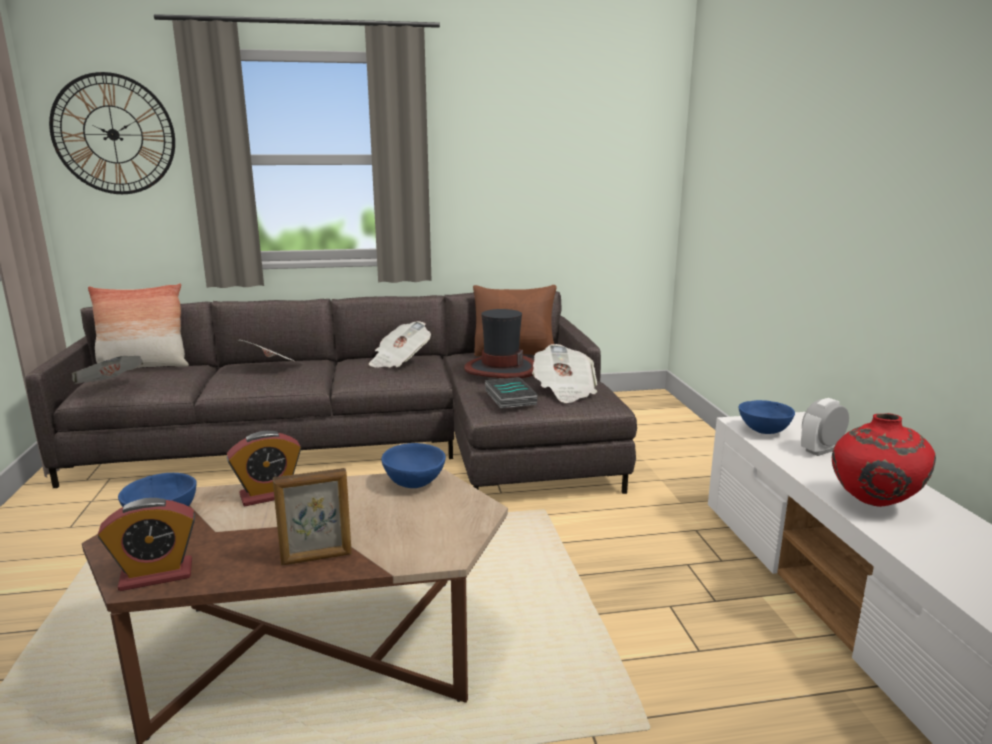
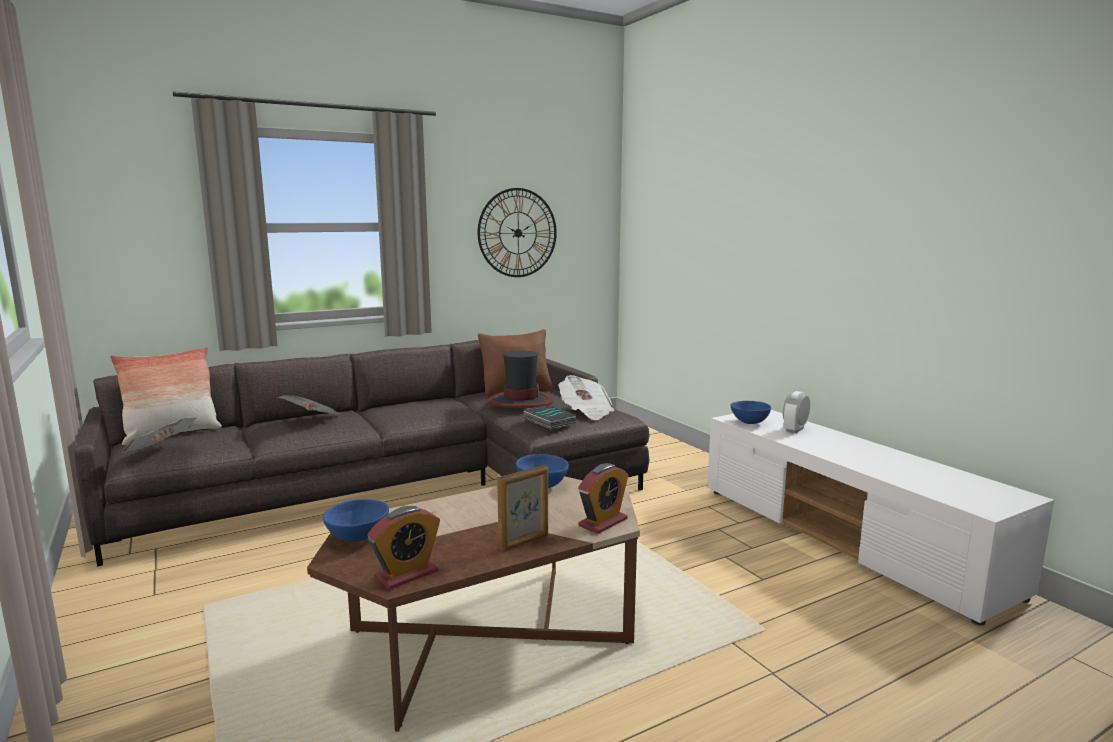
camera: 20 degrees left, 5 degrees down
wall clock [49,72,175,194] -> wall clock moved to [478,188,557,277]
alarm clock [226,431,301,506] -> alarm clock moved to [578,463,628,534]
newspaper [369,321,431,367] -> none
red vase [832,413,936,507] -> none

